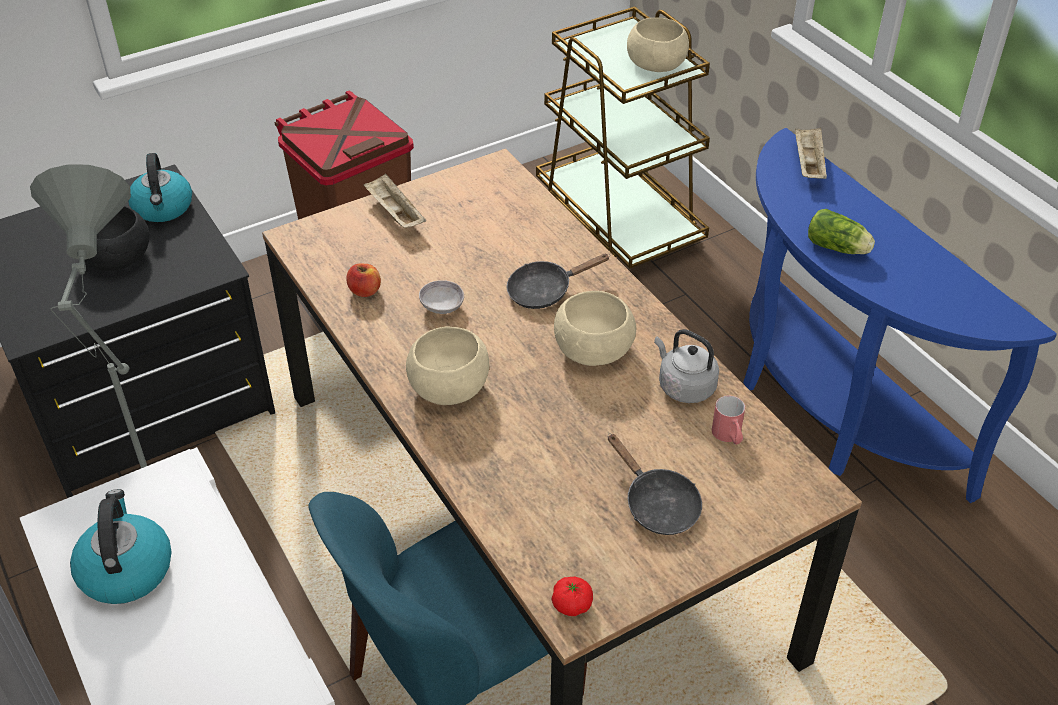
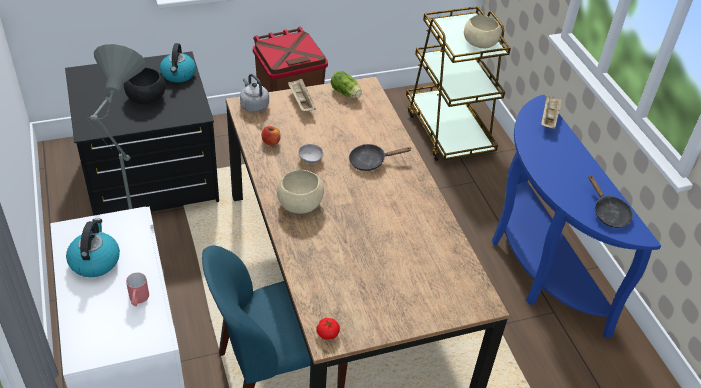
camera: 10 degrees right, 0 degrees up
beige bowl [554,291,636,366] -> none
black frying pan [608,433,702,535] -> black frying pan moved to [588,175,633,228]
grey kettle [654,329,719,403] -> grey kettle moved to [240,74,269,112]
red mug [712,395,745,445] -> red mug moved to [126,272,149,306]
lettuce [808,209,875,254] -> lettuce moved to [331,71,362,98]

